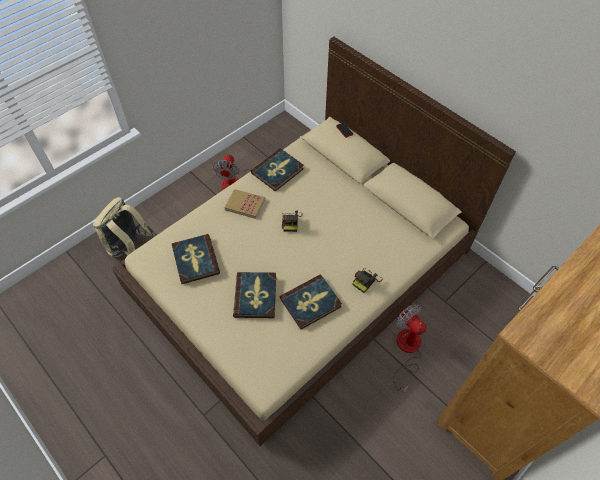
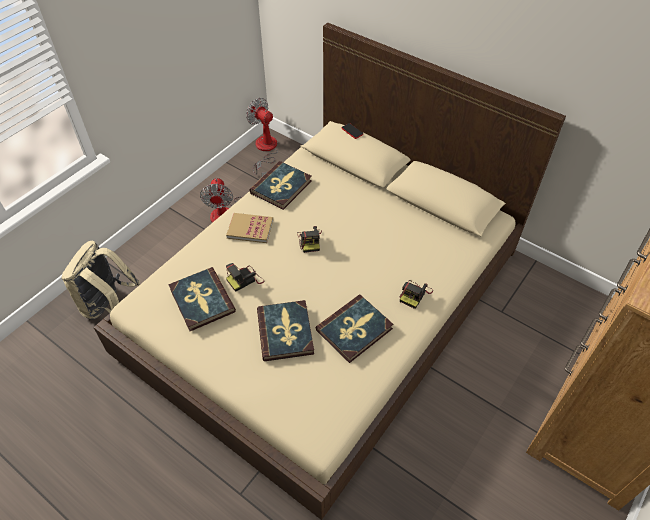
camera: 10 degrees left, 5 degrees down
fan [393,304,427,393] -> fan moved to [246,98,278,175]
none -> camera [226,263,264,292]

